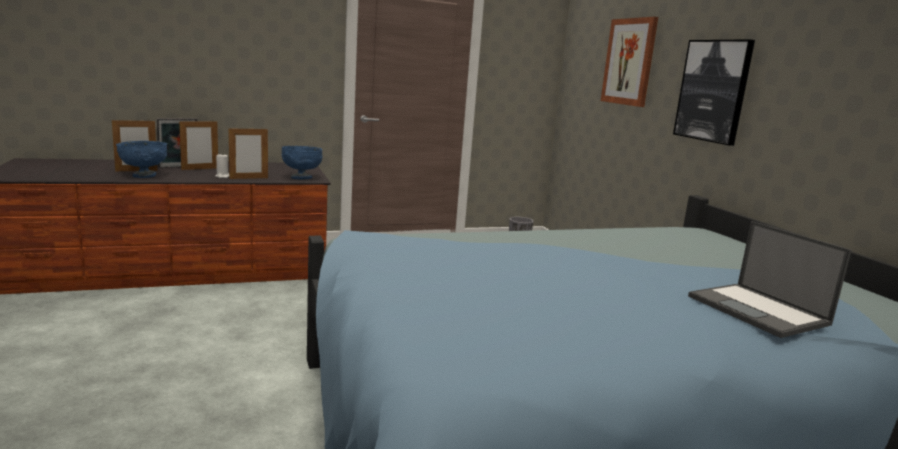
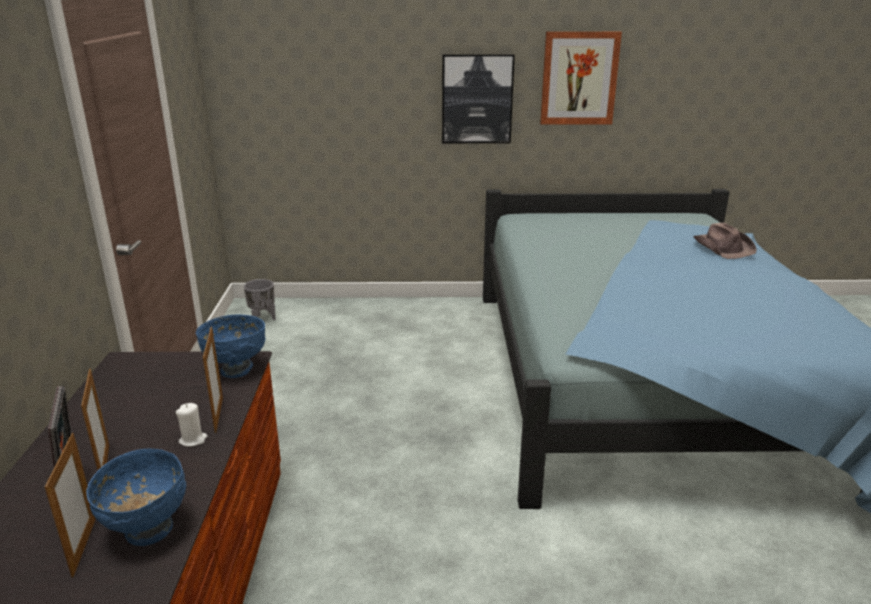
camera: 70 degrees left, 10 degrees up
picture [601,17,658,107] -> picture moved to [540,31,622,125]
laptop [688,221,852,338] -> brown hat [693,223,757,259]

